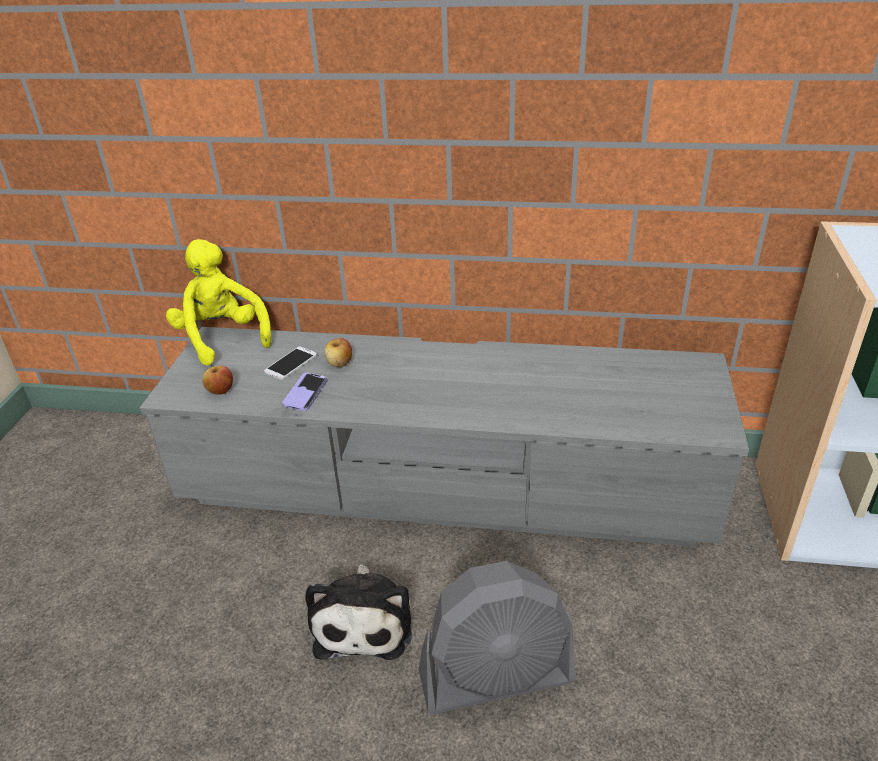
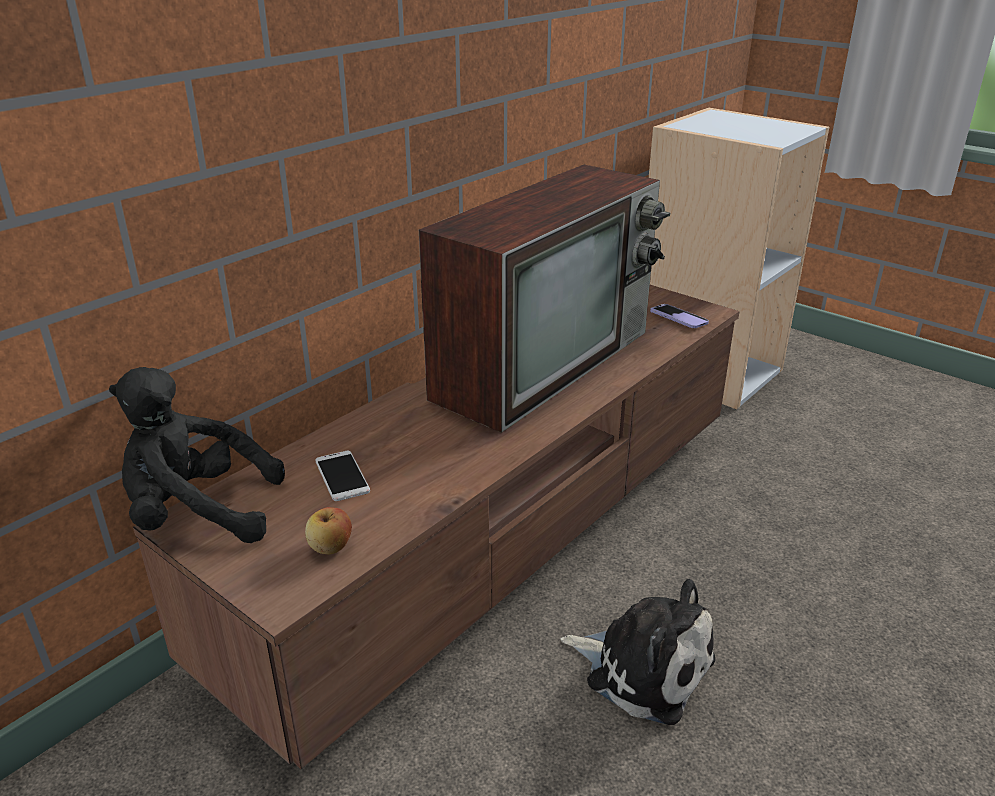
camera: 60 degrees left, 5 degrees down
grey tv stand [140,327,749,547] -> brown tv stand [133,285,740,769]
yellow plush toy [166,239,271,366] -> black plush toy [109,367,285,543]
phone [282,373,327,411] -> phone moved to [650,304,709,328]
apple [324,338,352,367] -> none
grey fan [419,561,576,714] -> none
none -> television [419,165,670,433]

